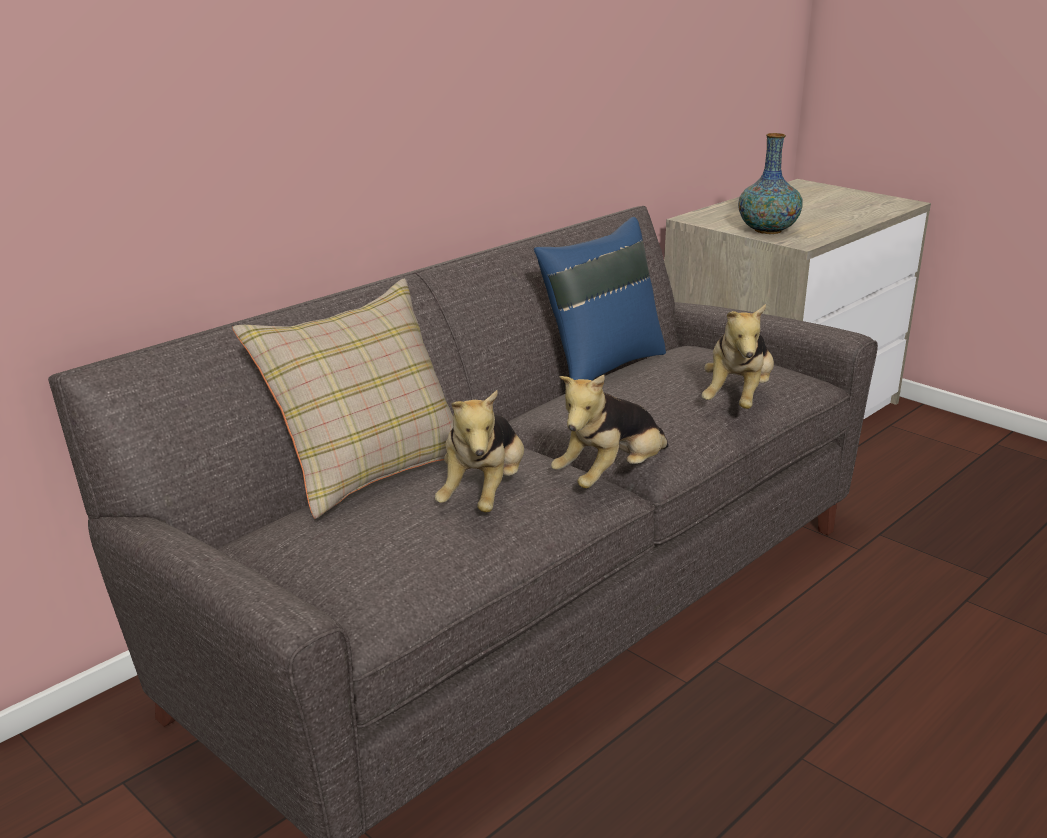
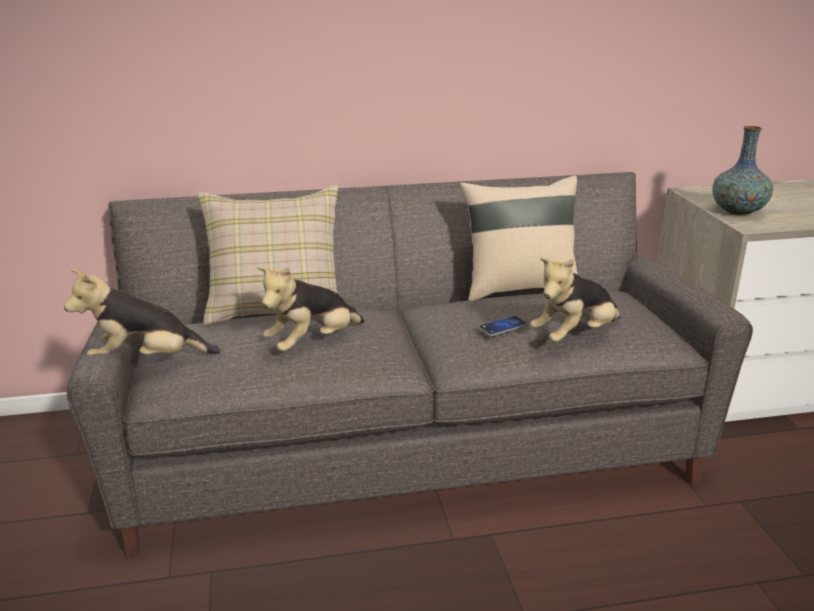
camera: 35 degrees right, 0 degrees up
blue pillow [534,217,666,381] -> beige pillow [460,175,578,301]
plush toy [551,374,669,488] -> plush toy moved to [64,269,221,355]
none -> phone [478,316,528,337]

